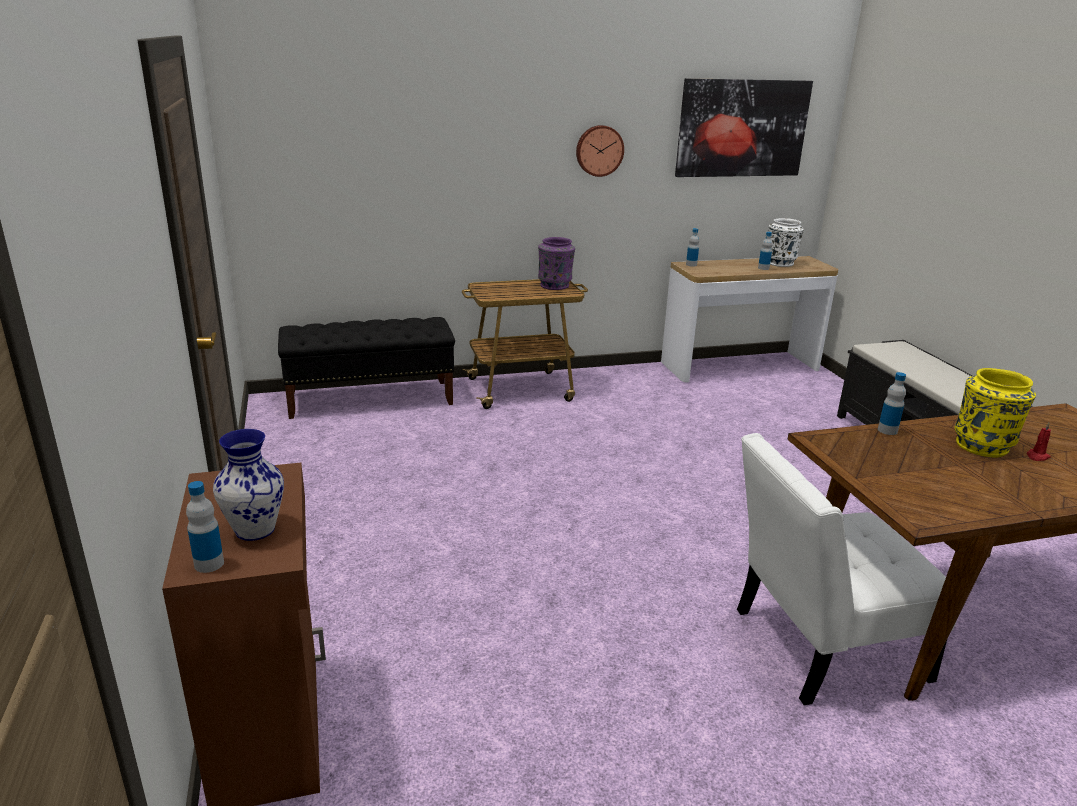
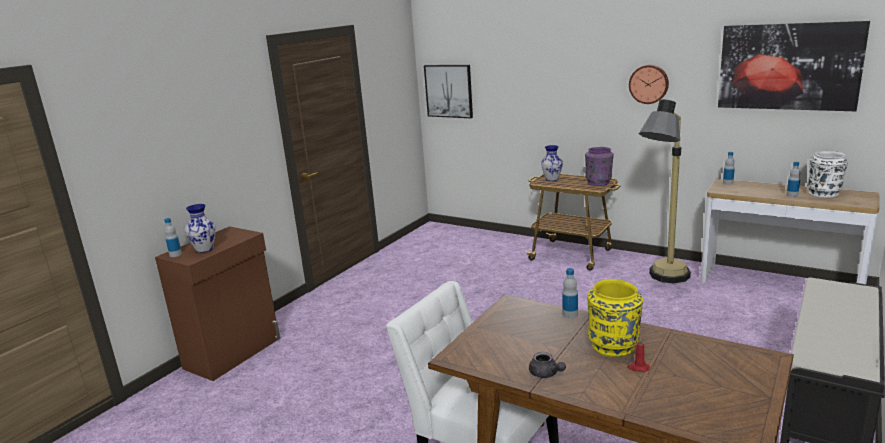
camera: 50 degrees right, 5 degrees down
black bench [278,317,455,419] -> none
none -> picture [424,65,473,118]
none -> grey teapot [529,352,566,378]
none -> vase [541,145,563,181]
none -> floor lamp [639,99,691,284]

